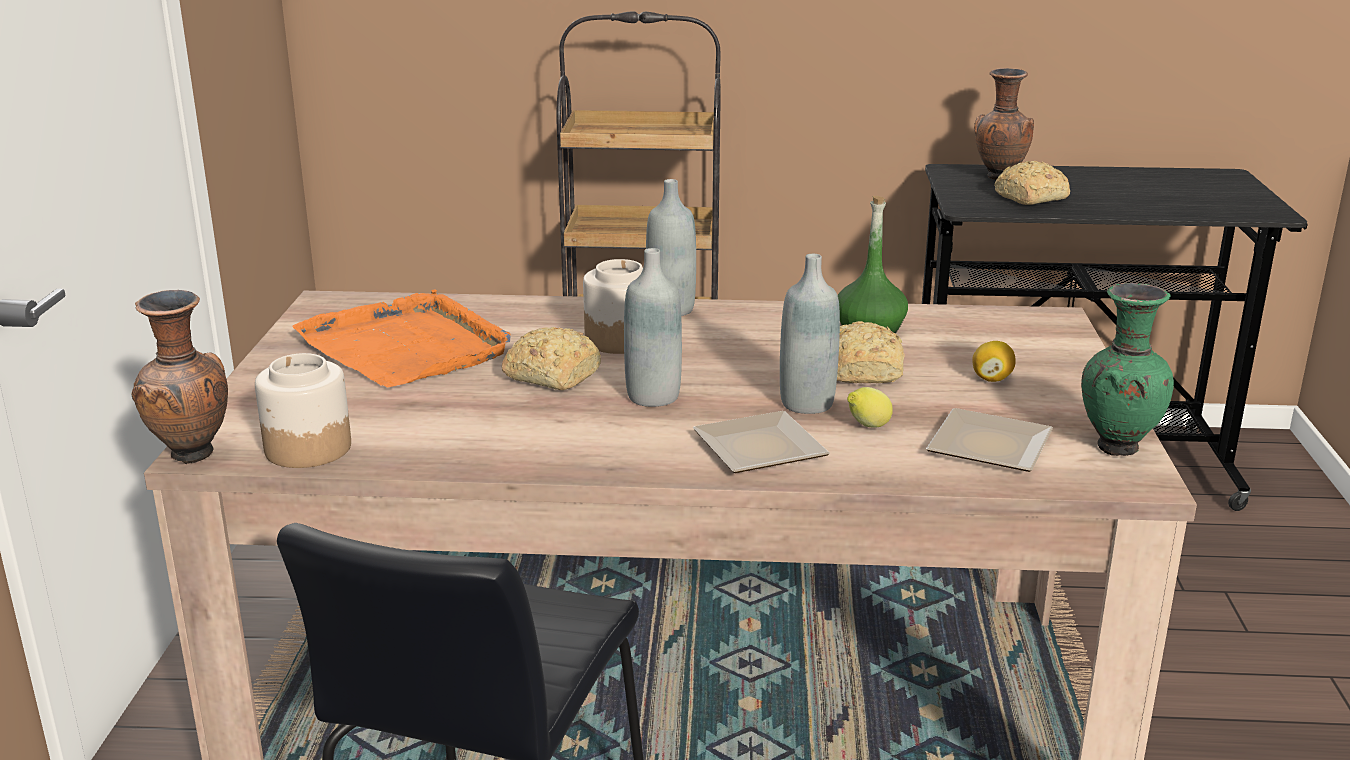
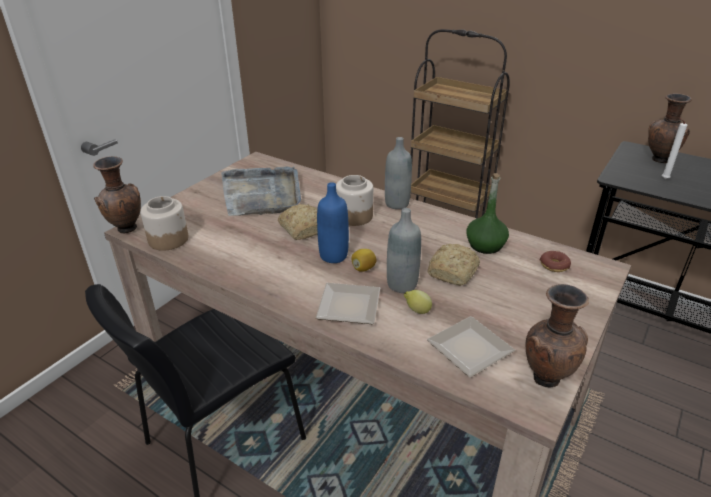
camera: 30 degrees right, 10 degrees up
orange tray [293,289,511,387] -> grey tray [221,166,301,216]
grey bottle [624,248,682,407] -> blue bottle [317,182,349,263]
lemon [972,341,1016,382] -> lemon moved to [351,249,376,272]
bread [994,161,1070,205] -> white candle [662,118,687,179]
green vase [1081,283,1174,456] -> brown vase [525,284,589,387]
none -> donut [539,251,571,272]

